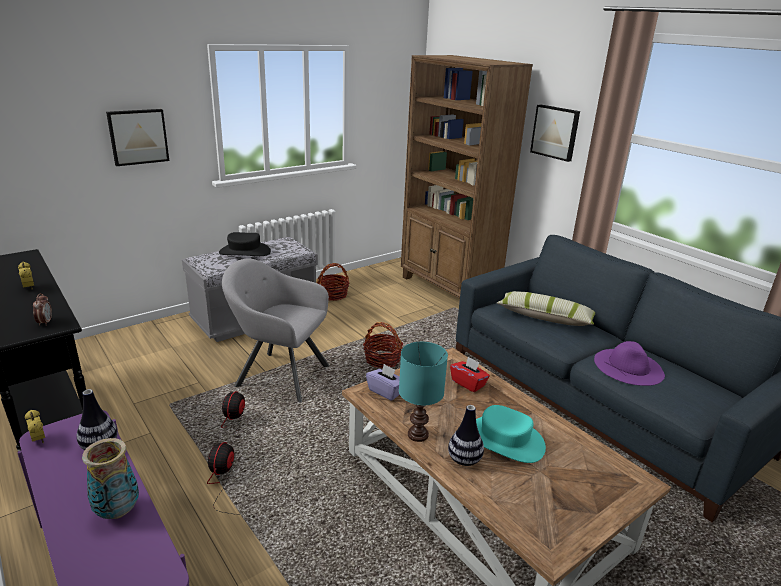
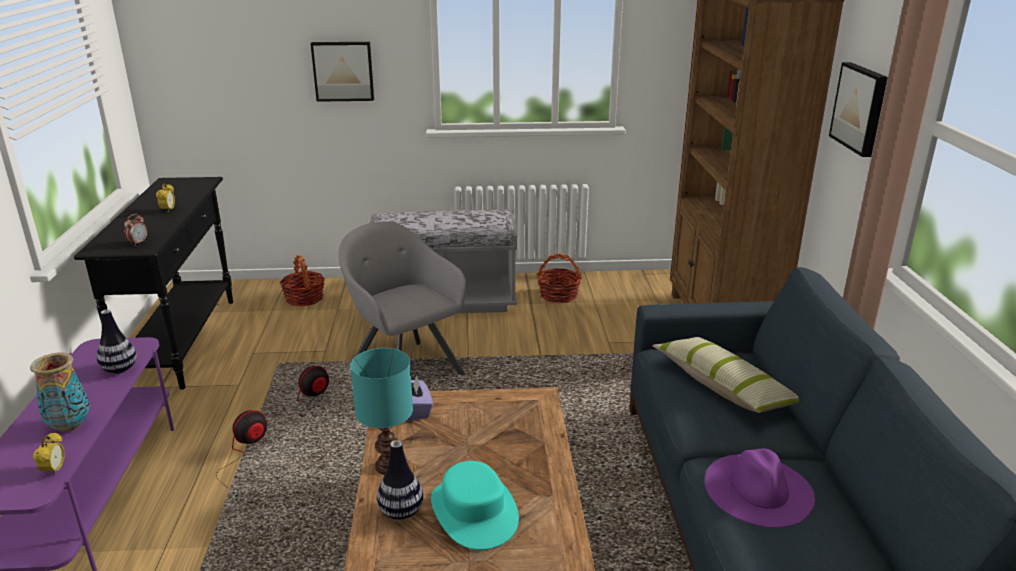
camera: 35 degrees right, 0 degrees up
alarm clock [25,410,45,443] -> alarm clock moved to [33,432,64,476]
black hat [219,232,271,256] -> none
basket [363,322,403,368] -> basket moved to [280,255,325,306]
red tissue box [450,356,490,392] -> none

